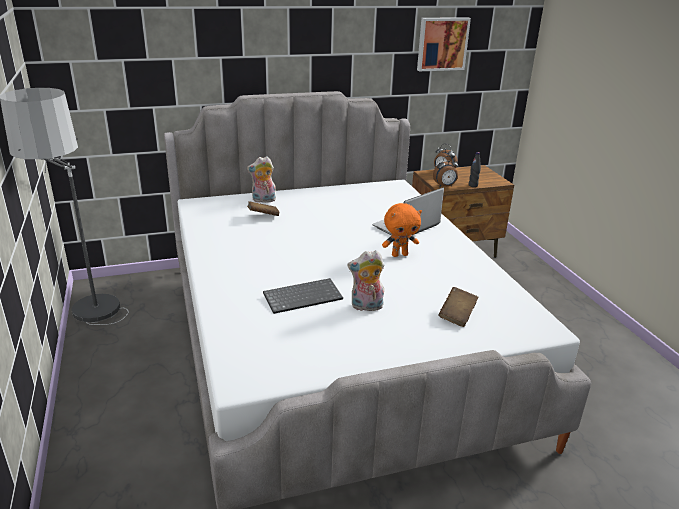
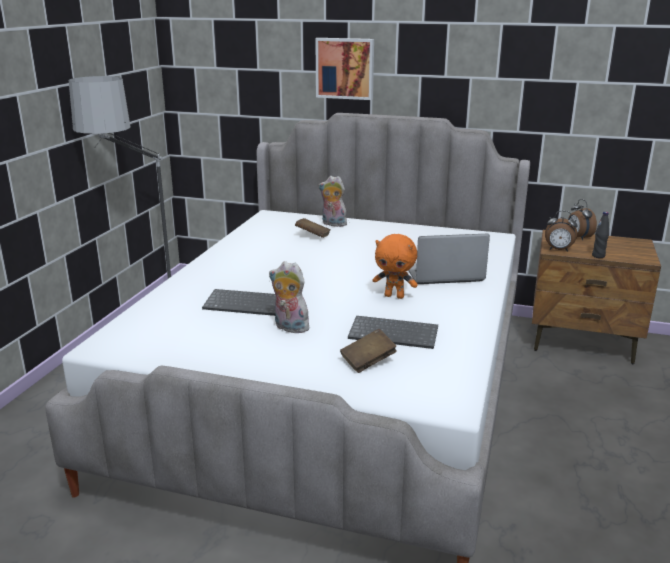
camera: 35 degrees right, 5 degrees down
picture [417,17,471,71] -> picture moved to [315,38,374,100]
none -> keyboard [348,316,438,349]

